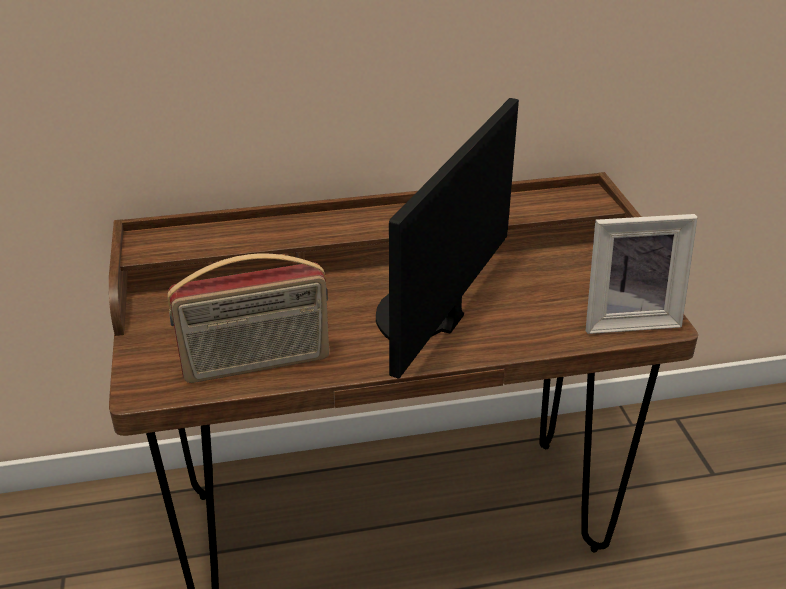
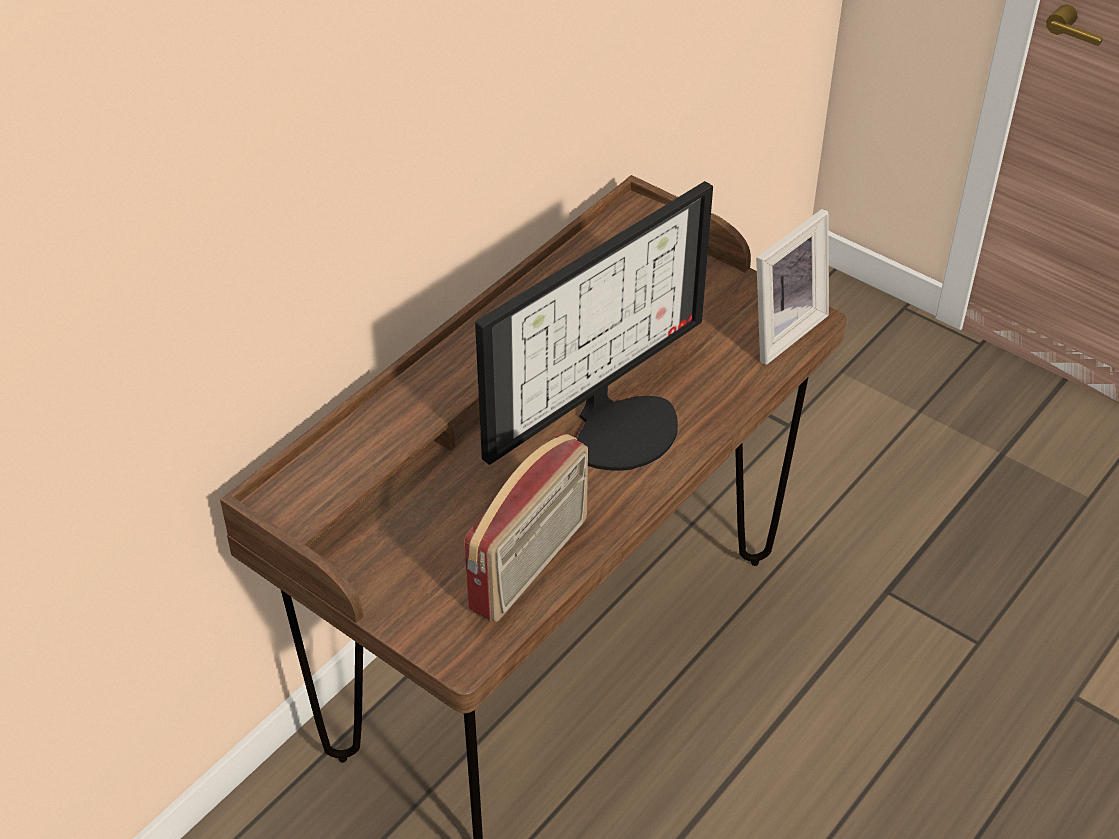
camera: 40 degrees left, 10 degrees up
monitor [376,98,519,379] -> monitor turned 120 degrees counterclockwise [475,181,713,471]

